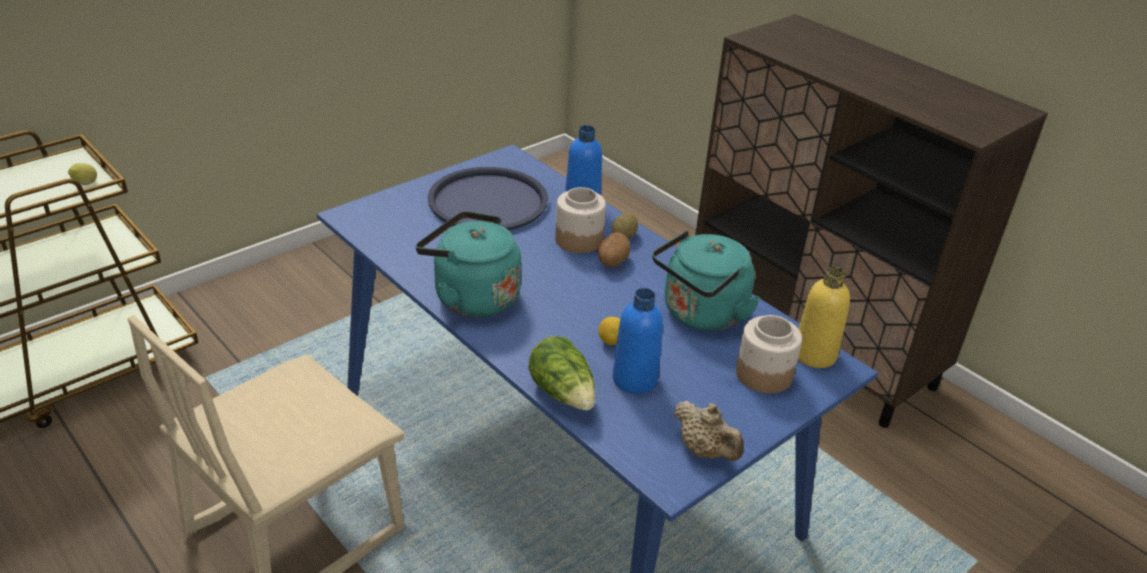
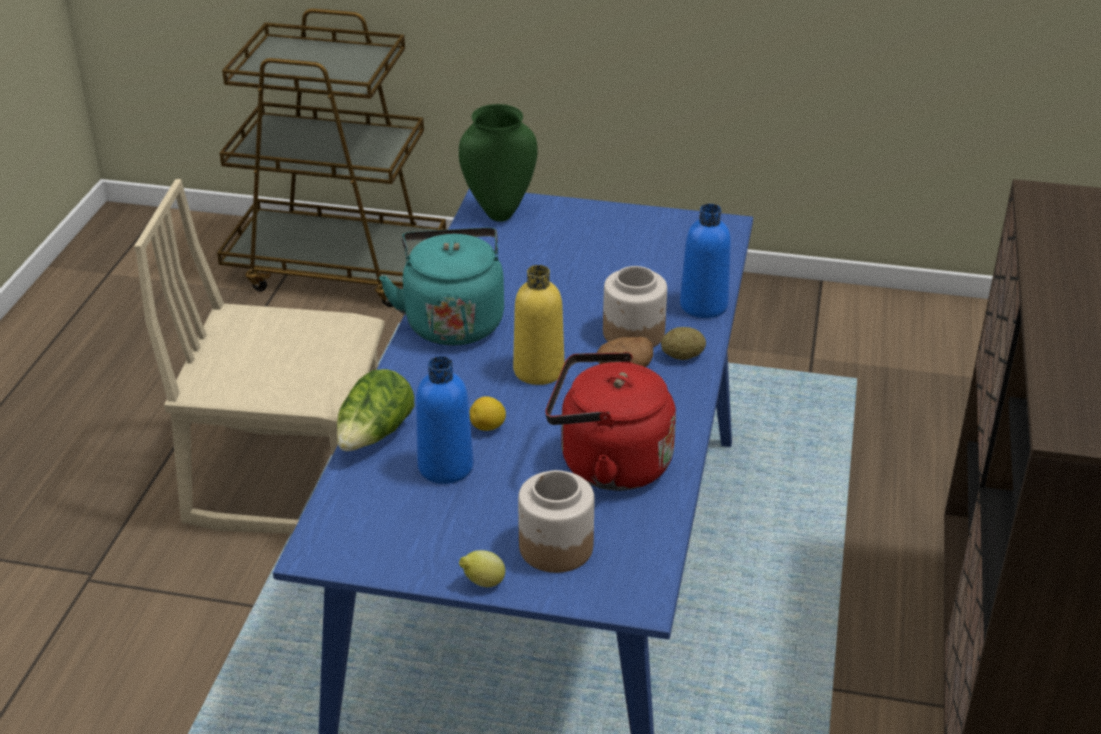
camera: 55 degrees right, 0 degrees up
lemon [68,163,97,185] -> lemon moved to [459,550,505,587]
blue tray [428,167,548,230] -> none
turquoise kettle [652,231,760,331] -> red kettle [545,352,676,491]
beige teapot [674,401,744,461] -> none
yellow bottle [798,266,850,368] -> yellow bottle moved to [513,265,565,385]
none -> green vase [459,104,537,222]

